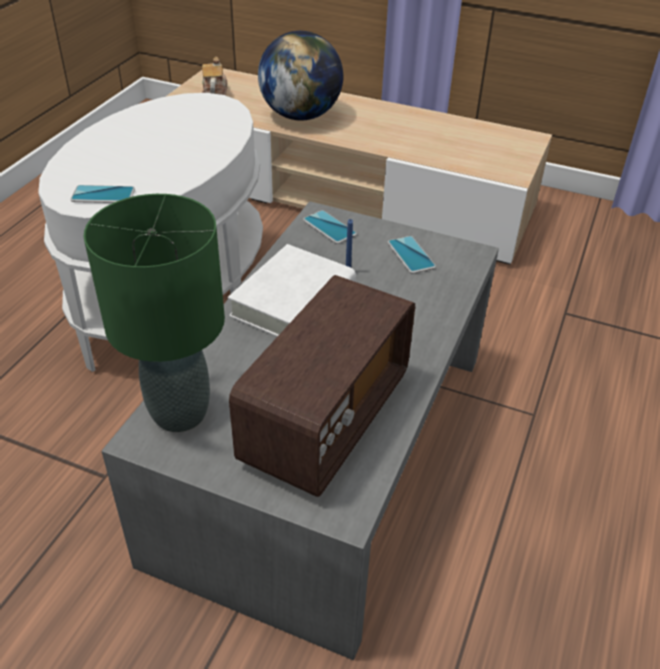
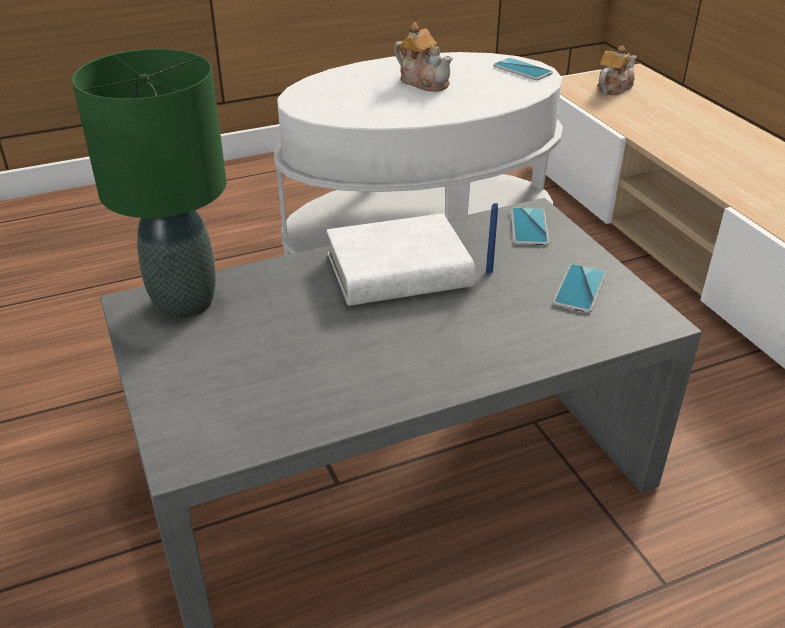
camera: 45 degrees right, 5 degrees down
phone [70,185,135,203] -> phone moved to [493,58,553,80]
radio [229,275,415,497] -> none
globe [258,31,343,121] -> none
none -> teapot [394,23,453,92]

